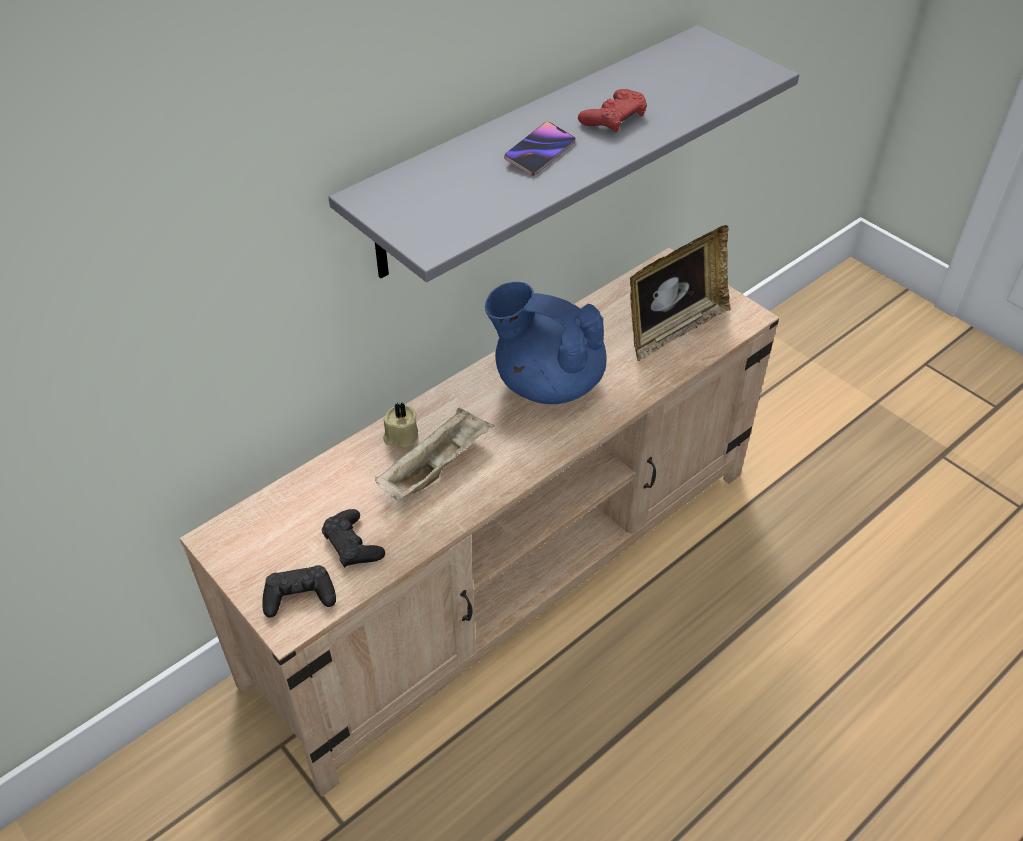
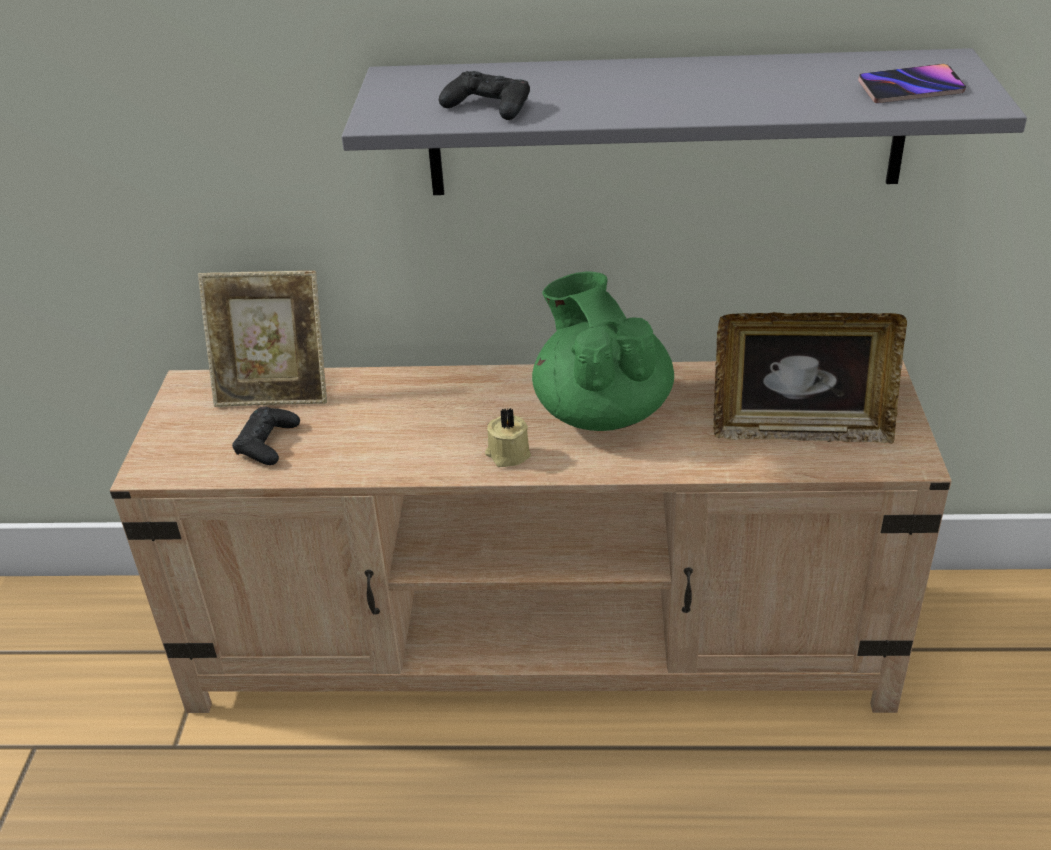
camera: 45 degrees right, 10 degrees down
black game controller [262,565,336,618] -> black game controller moved to [439,71,530,120]
beige tray [375,408,494,501] -> none
beige candle [383,402,418,448] -> beige candle moved to [485,408,531,467]
blue teapot [485,282,607,404] -> green teapot [532,272,674,431]
phone [504,122,576,176] -> phone moved to [858,64,966,103]
red game controller [578,89,647,133] -> none
none -> picture frame [198,271,327,407]

